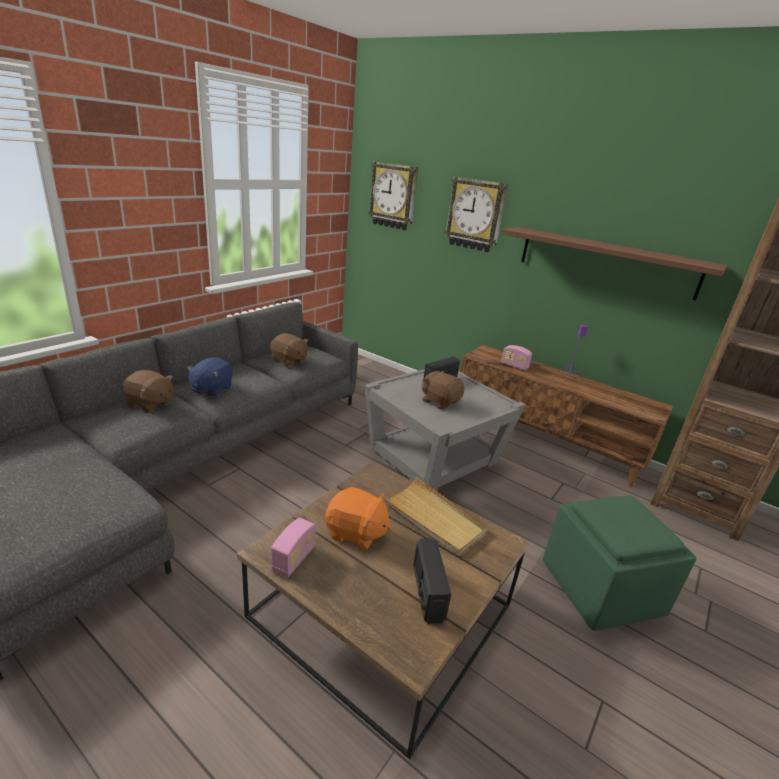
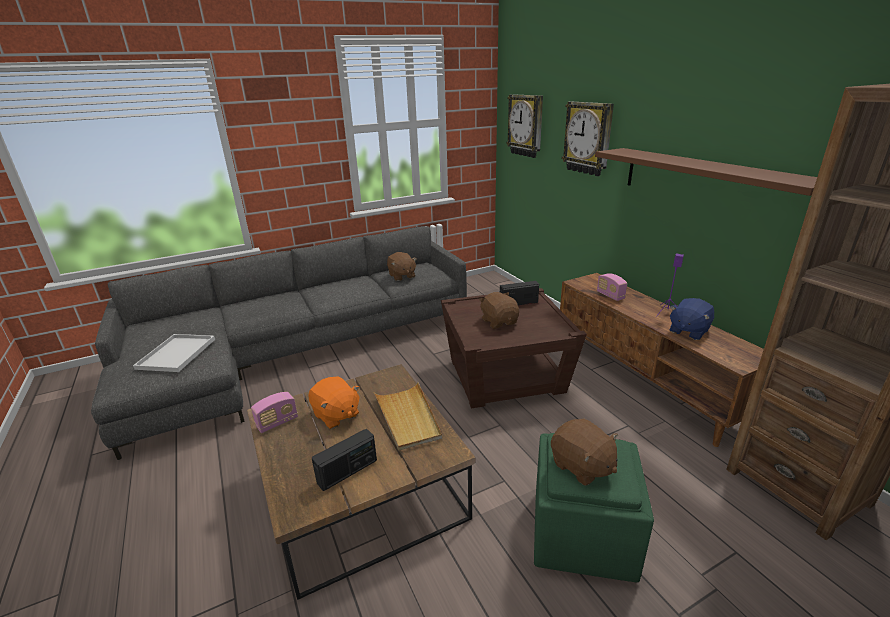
camera: 30 degrees right, 0 degrees up
brown plush toy [122,370,173,413] -> brown plush toy moved to [551,419,618,486]
blue plush toy [187,357,233,397] -> blue plush toy moved to [670,298,714,340]
grey side table [364,369,526,491] -> brown side table [441,288,587,409]
radio [413,538,451,624] -> radio turned 150 degrees counterclockwise [312,429,377,491]
none -> white tray [133,334,215,372]

